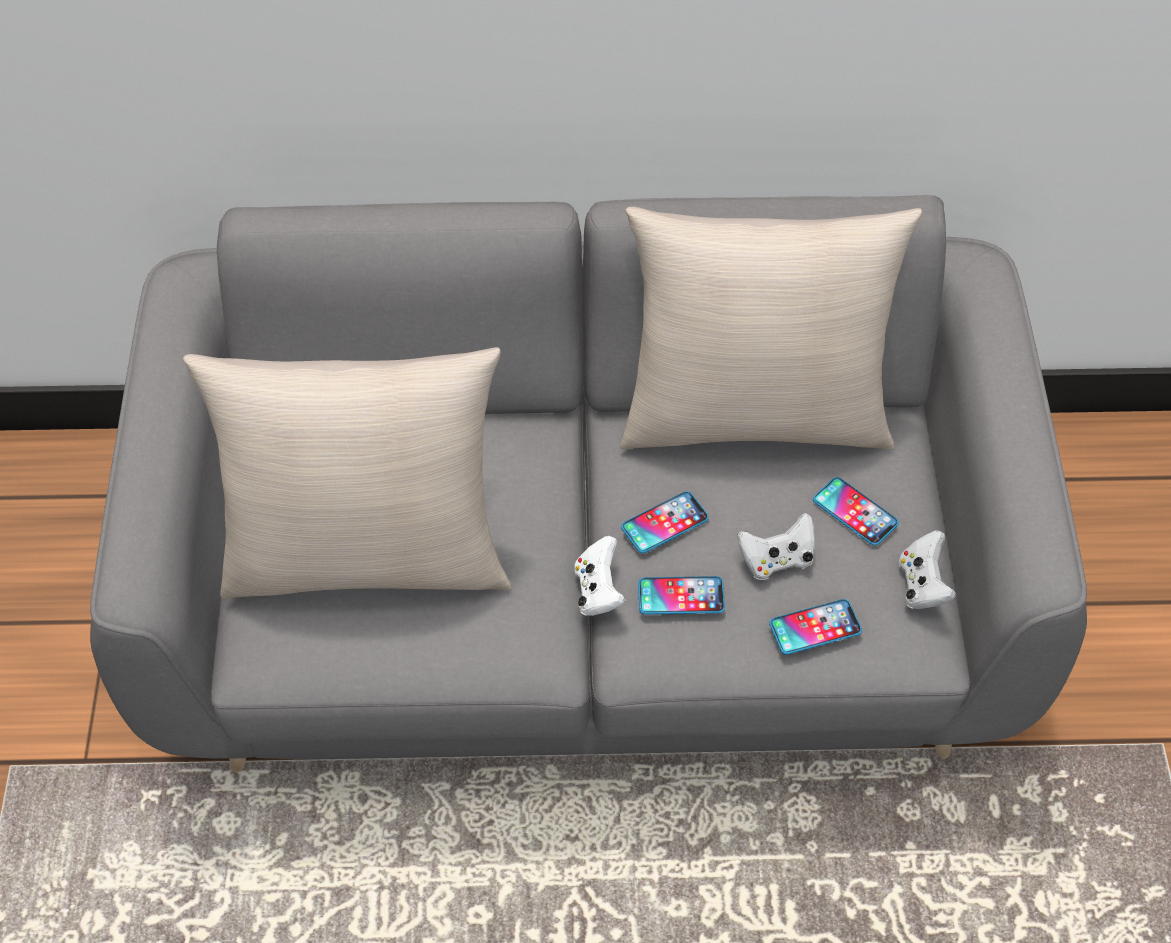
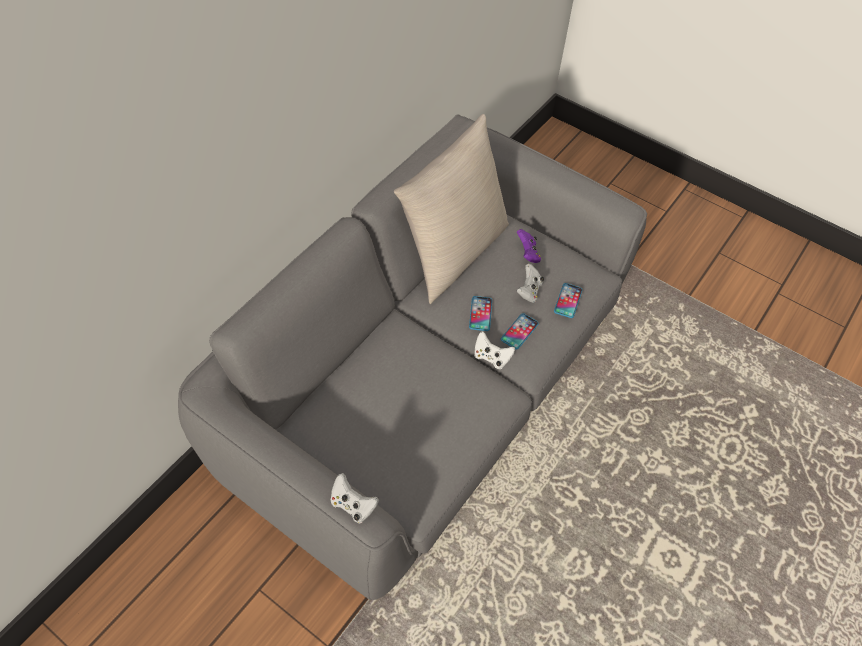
camera: 55 degrees left, 0 degrees up
beige pillow [183,347,512,599] -> none
phone [813,477,899,546] -> purple game controller [517,229,541,263]
white game controller [899,530,957,609] -> white game controller moved to [330,473,379,523]

